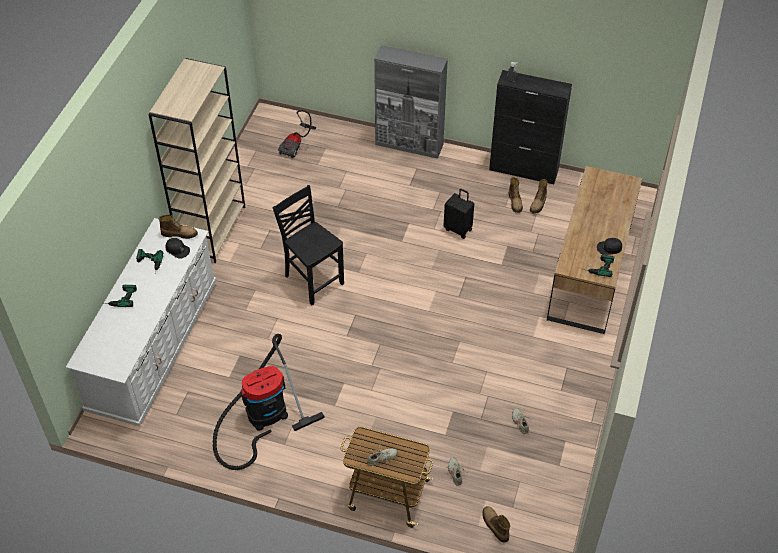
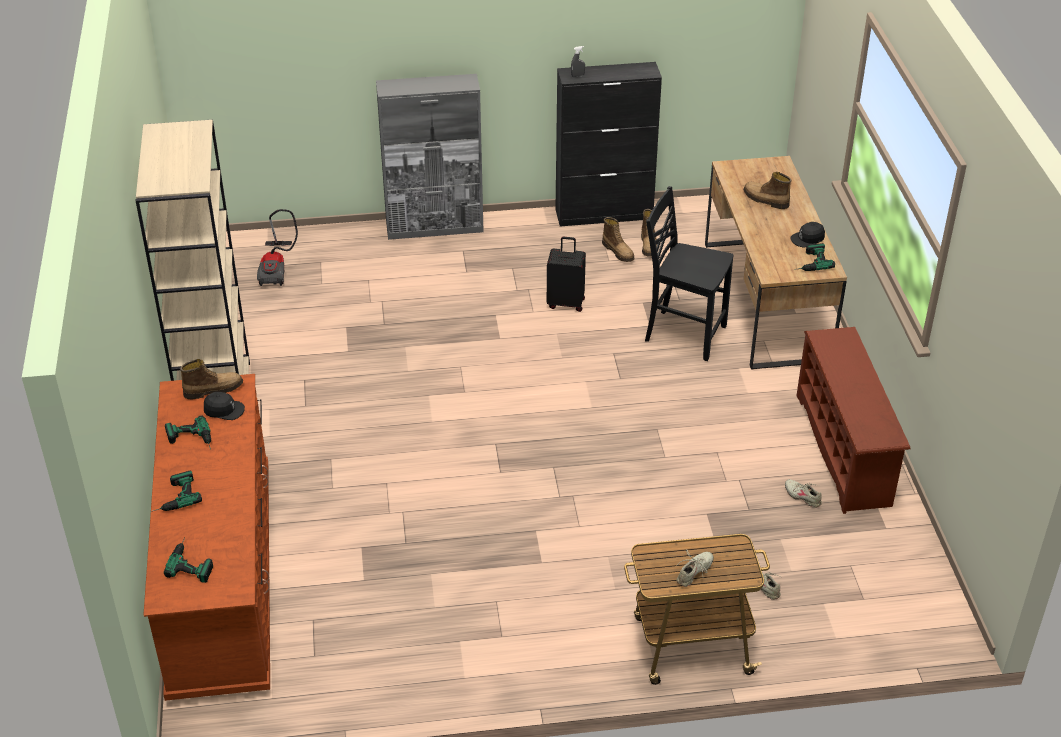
camera: 25 degrees left, 10 degrees down
white dresser [66,218,216,427] -> brown dresser [143,374,270,701]
vacuum cleaner [212,334,325,470] -> none
black chair [273,185,344,305] -> black chair moved to [645,186,733,361]
boot [483,506,510,542] -> boot moved to [743,172,791,209]
none -> power drill [164,537,213,583]
none -> brown shoe rack [796,327,910,514]

